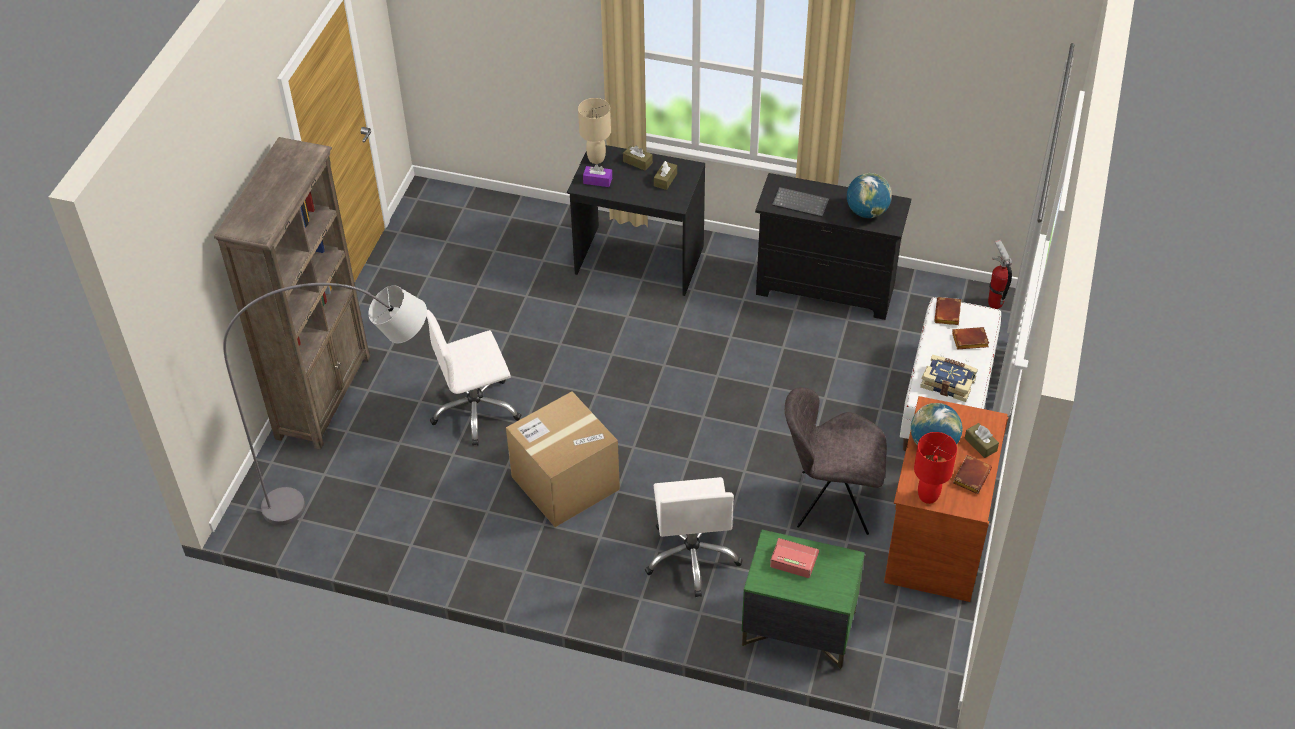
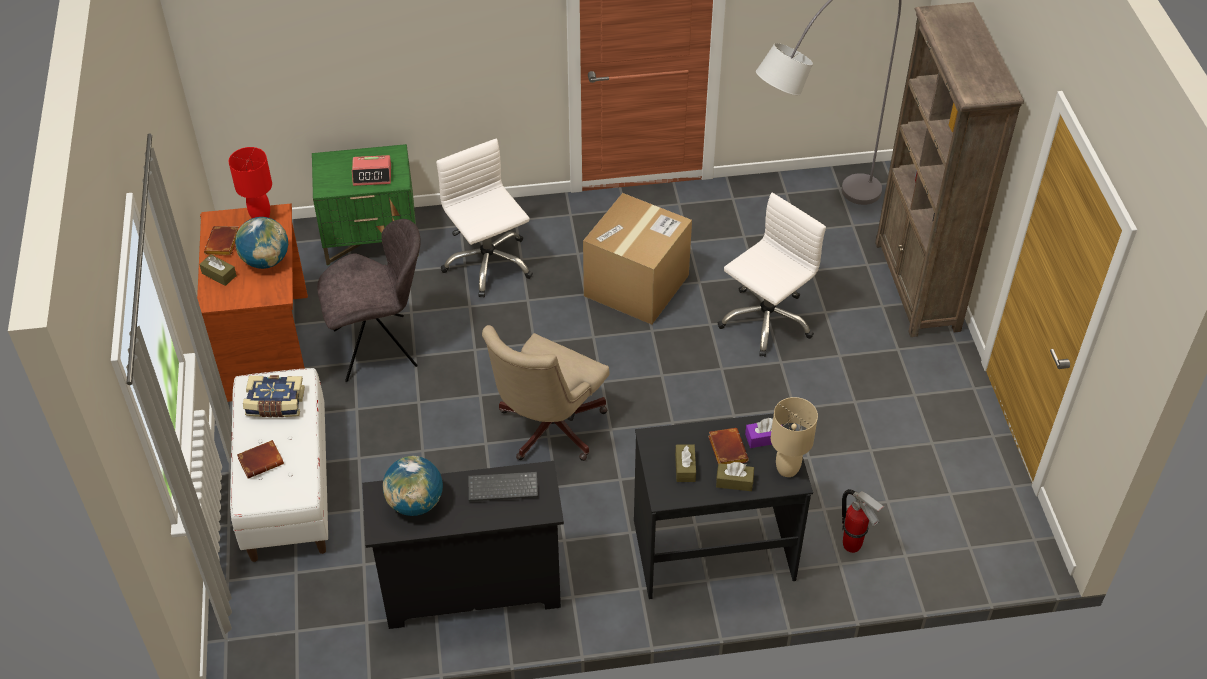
camera: 155 degrees right, 0 degrees up
brown book [934,297,961,325] -> brown book moved to [708,428,749,464]
fire extinguisher [988,240,1012,309] -> fire extinguisher moved to [842,489,884,553]
none -> beige office chair [482,325,610,461]

